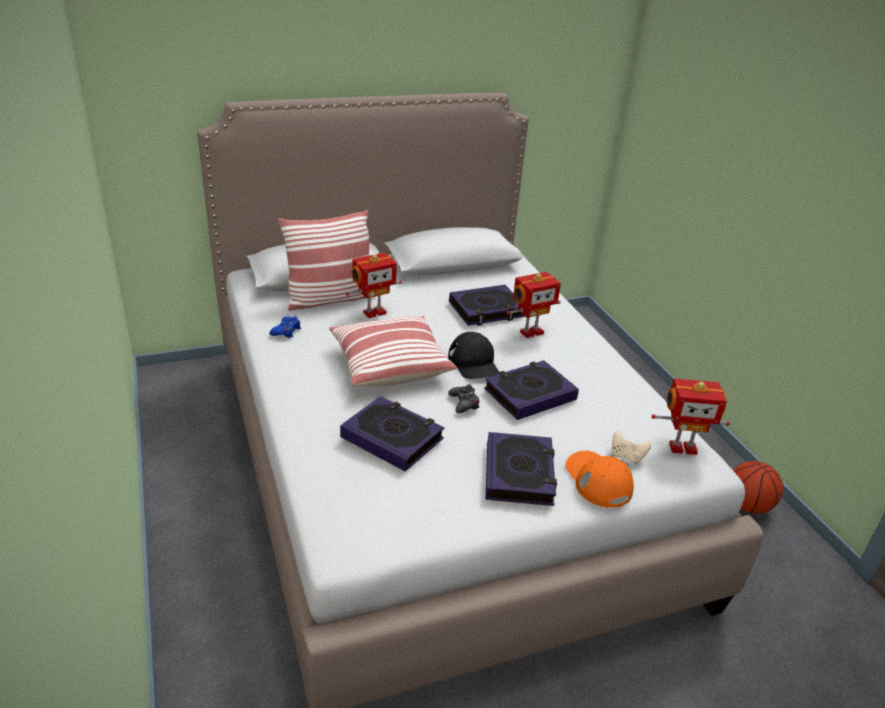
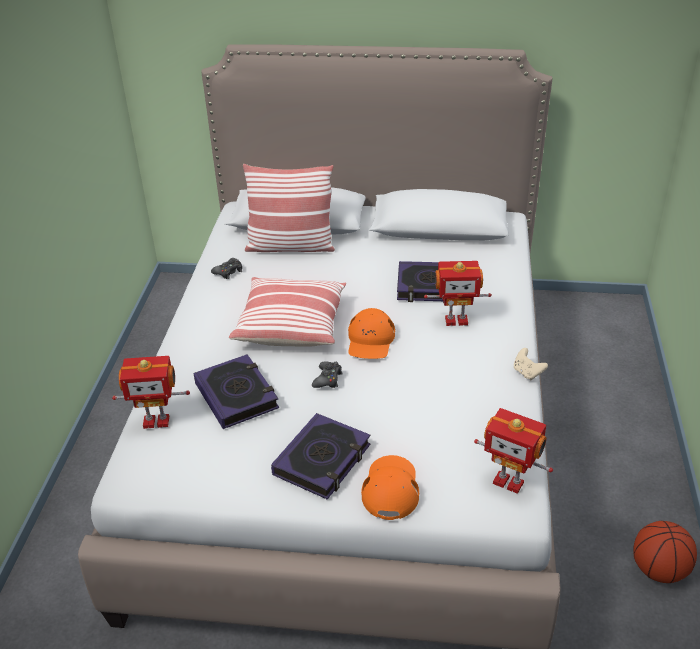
camera: 30 degrees right, 5 degrees up
blue game controller [269,316,301,338] -> black game controller [211,258,242,279]
toy robot [345,253,402,318] -> toy robot moved to [112,356,190,429]
black cap [448,332,499,379] -> orange cap [348,308,395,359]
book [484,360,579,420] -> none
beige game controller [612,430,651,464] -> beige game controller moved to [514,348,548,380]

